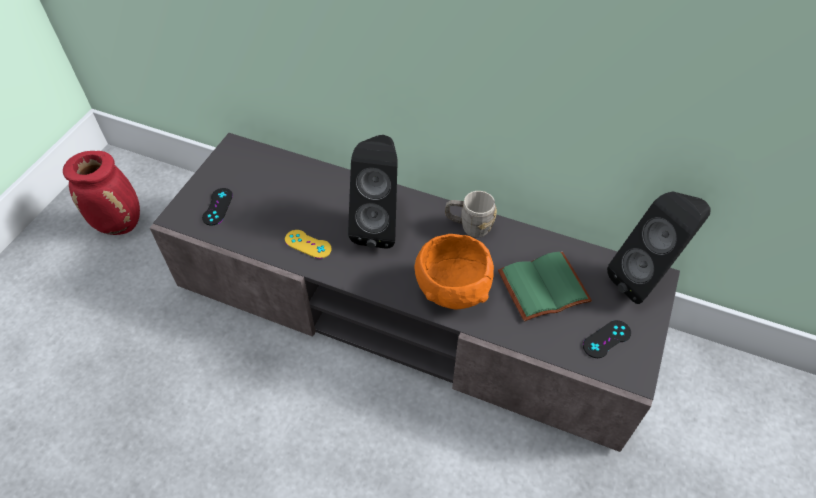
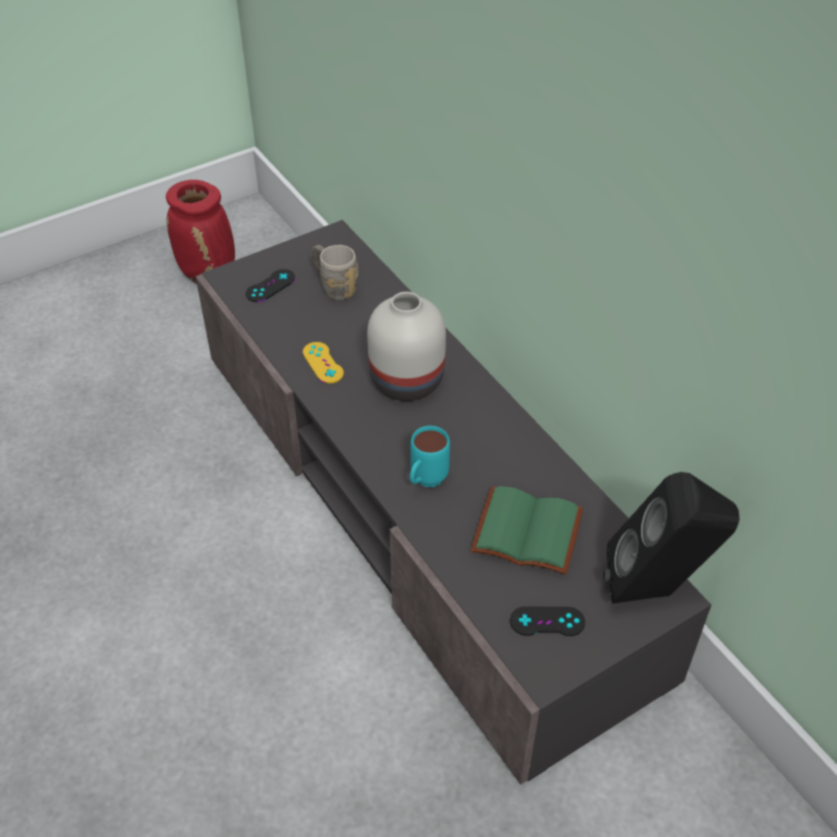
camera: 35 degrees right, 5 degrees down
black speaker [348,135,398,249] -> white vase [367,292,446,401]
orange bowl [414,234,494,310] -> turquoise mug [410,426,450,487]
grey mug [445,191,497,238] -> grey mug moved to [311,245,358,300]

